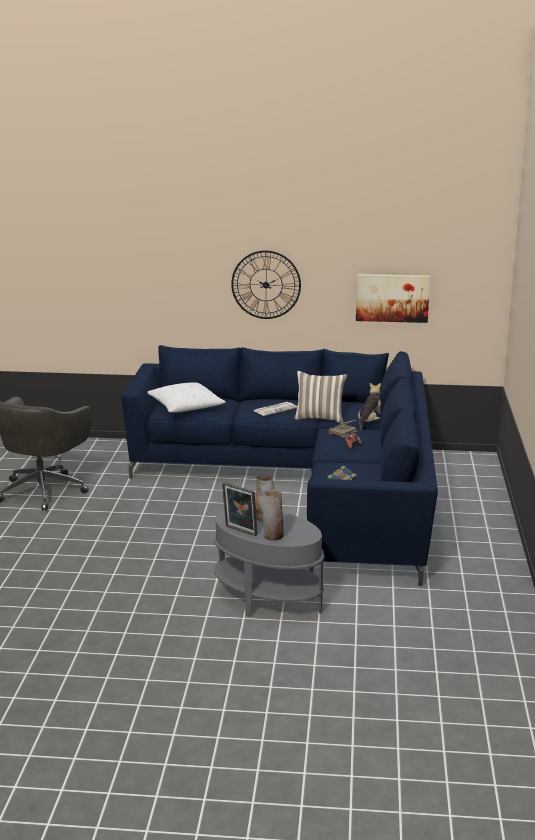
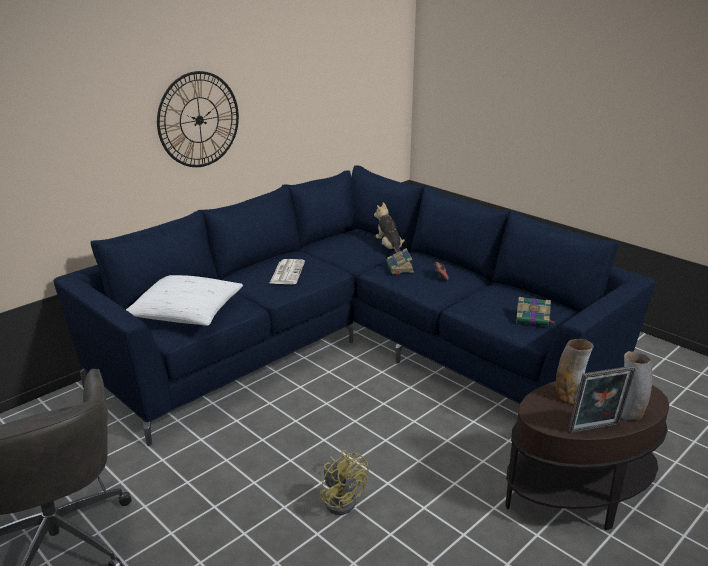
camera: 50 degrees left, 5 degrees up
grey side table [213,511,325,617] -> brown side table [505,381,669,530]
pillow [294,371,348,423] -> none
picture [356,274,430,323] -> none
none -> yellow fan [320,450,369,515]

